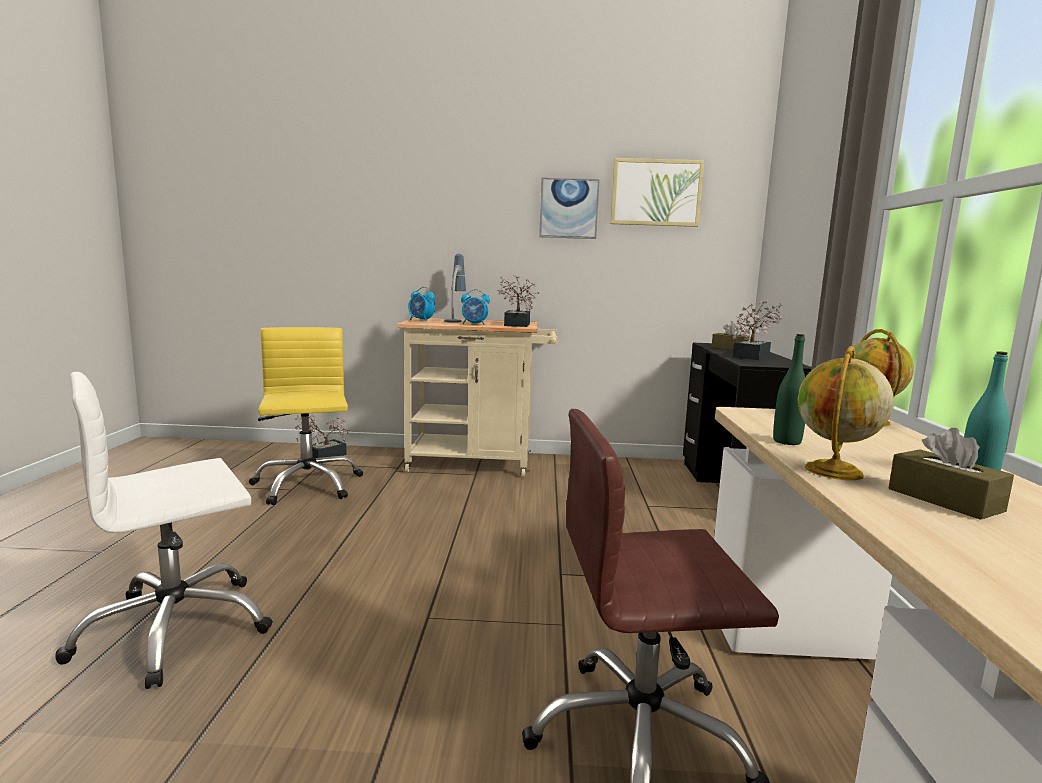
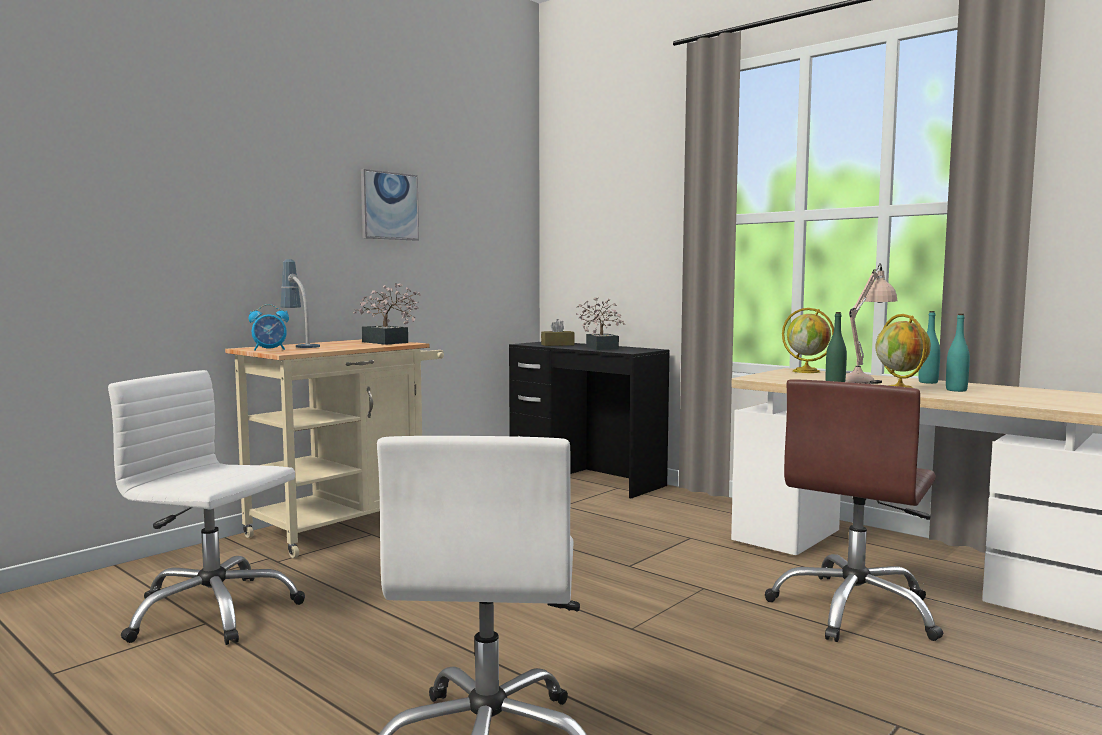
camera: 50 degrees left, 5 degrees down
yellow office chair [249,327,363,505] -> white office chair [108,370,305,645]
potted plant [295,414,349,458] -> none
alarm clock [461,289,490,325] -> none
picture [610,158,704,227] -> none
brown tissue box [889,428,1014,520] -> turquoise bottle [946,314,970,392]
none -> beige table lamp [845,263,897,384]

